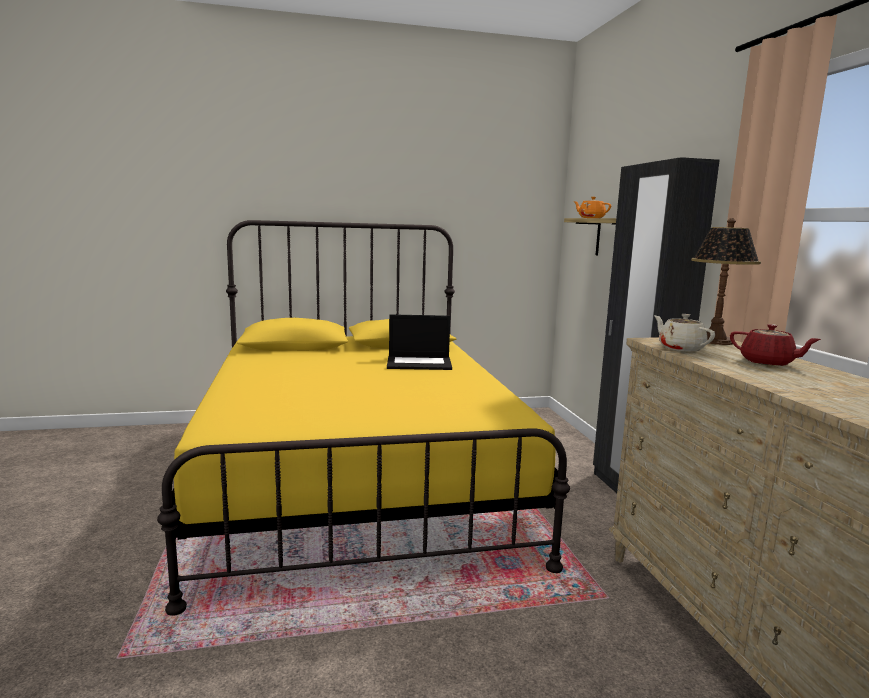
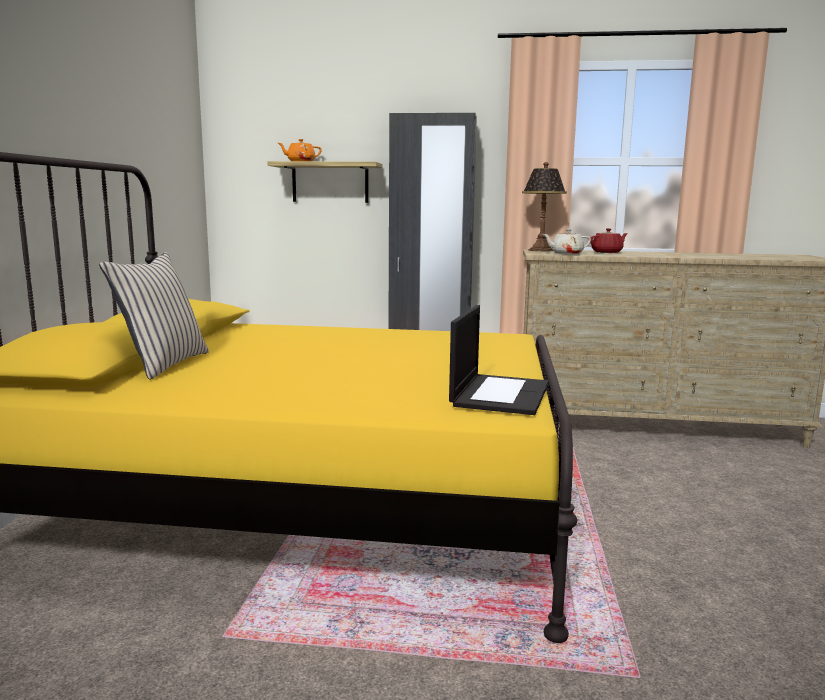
camera: 70 degrees left, 0 degrees up
laptop [387,314,452,370] -> laptop moved to [449,305,549,415]
none -> beige pillow [99,252,209,380]

